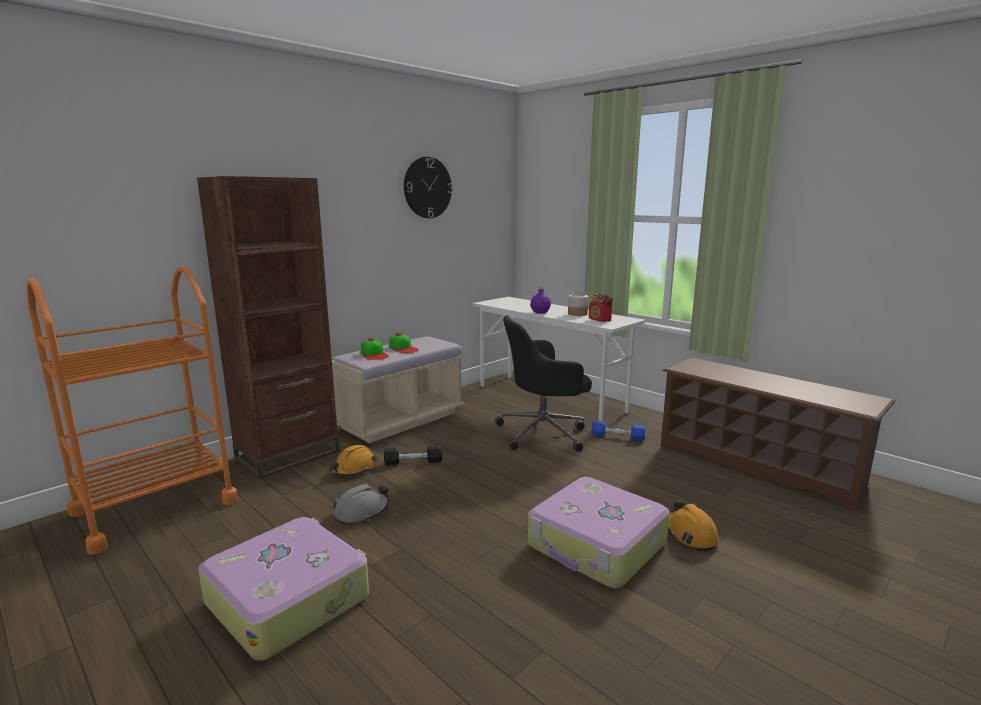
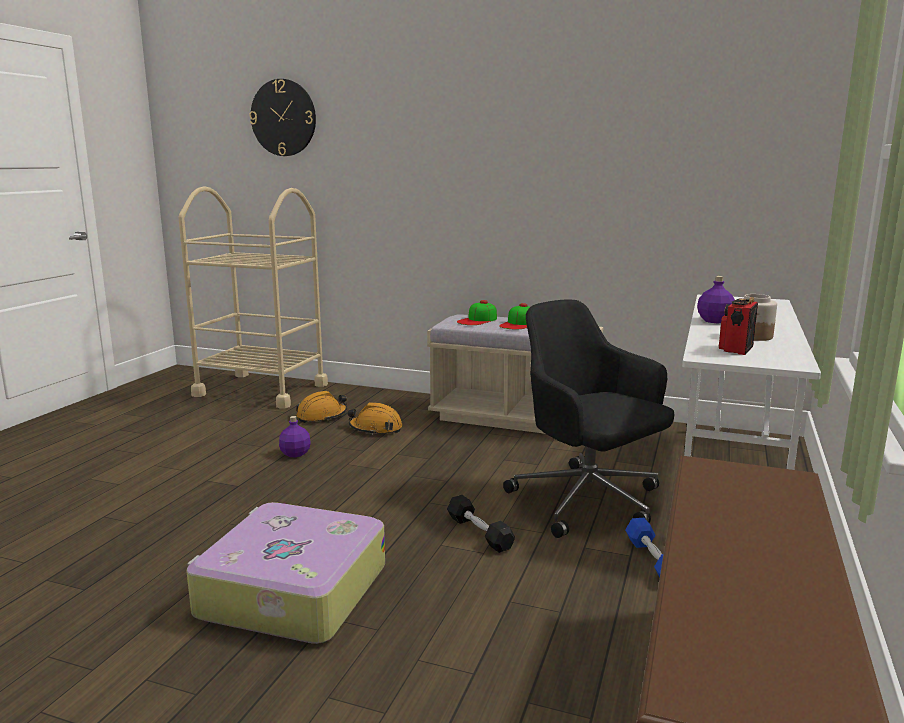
camera: 65 degrees right, 0 degrees up
orange cart [26,266,238,555] -> beige cart [178,186,328,409]
brown bookcase [197,176,339,479] -> none
suitcase [198,517,369,661] -> none
grey hard hat [333,484,389,524] -> purple bottle [279,416,311,457]
black dumbbell [384,445,442,466] -> black dumbbell moved to [447,495,515,553]
wall clock [404,157,453,218] -> wall clock moved to [249,79,316,156]
orange hard hat [668,501,719,551] -> orange hard hat moved to [296,391,347,423]

